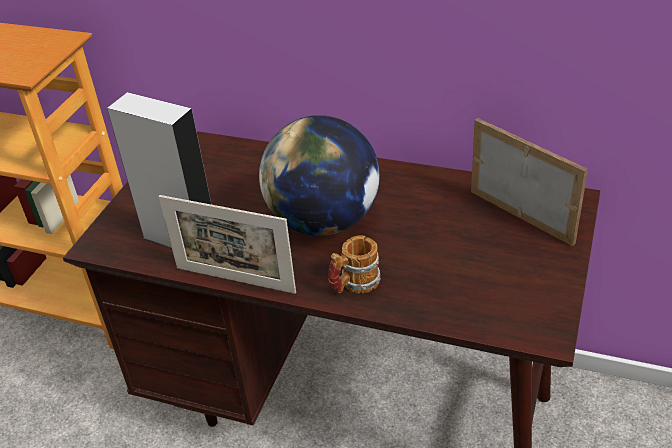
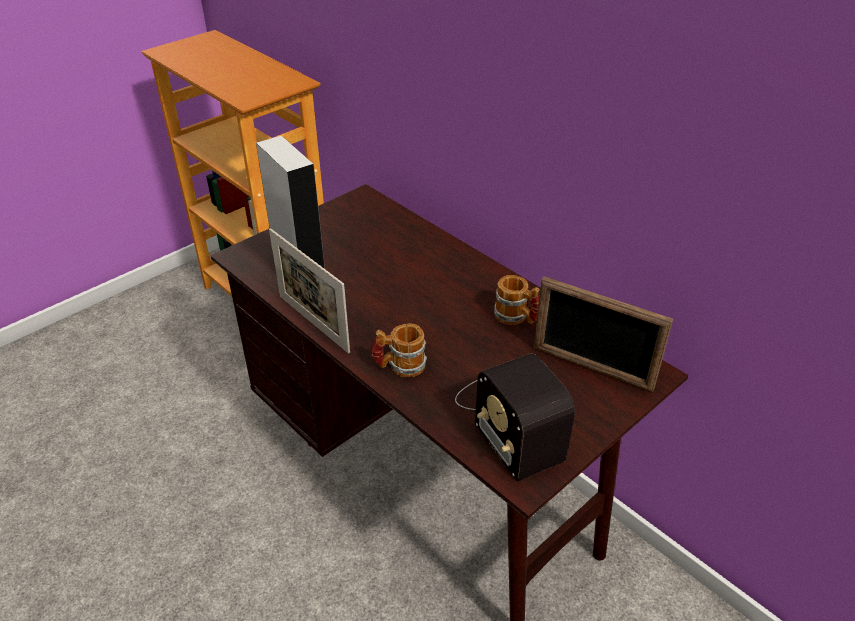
camera: 25 degrees right, 0 degrees up
globe [259,115,380,236] -> none
picture frame [471,118,588,246] -> picture frame turned 135 degrees clockwise [533,276,673,392]
none -> radio [455,354,575,482]
none -> mug [494,275,540,325]

